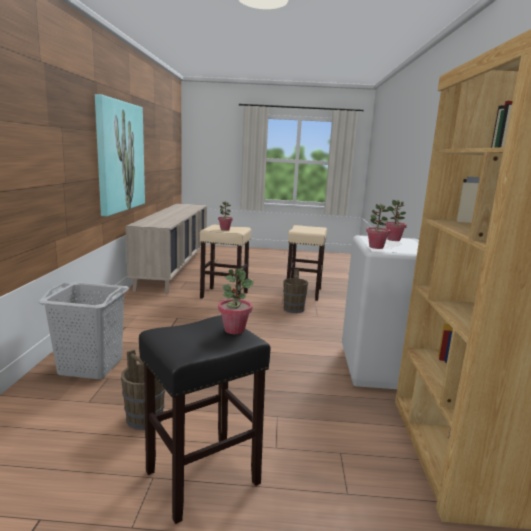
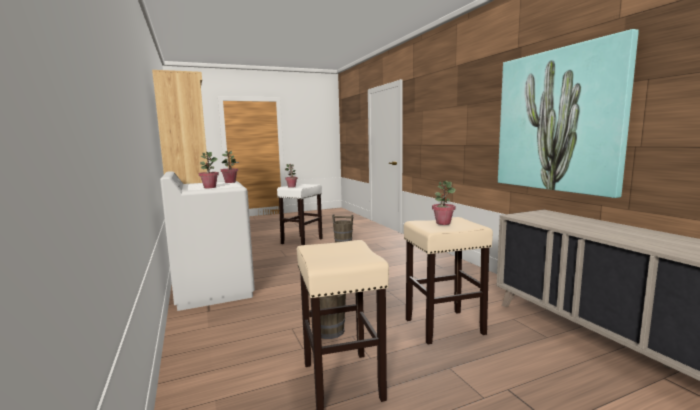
camera: 155 degrees right, 5 degrees down
grey laundry basket [38,282,129,379] -> none
black stool [139,315,271,524] -> white stool [277,184,323,245]

